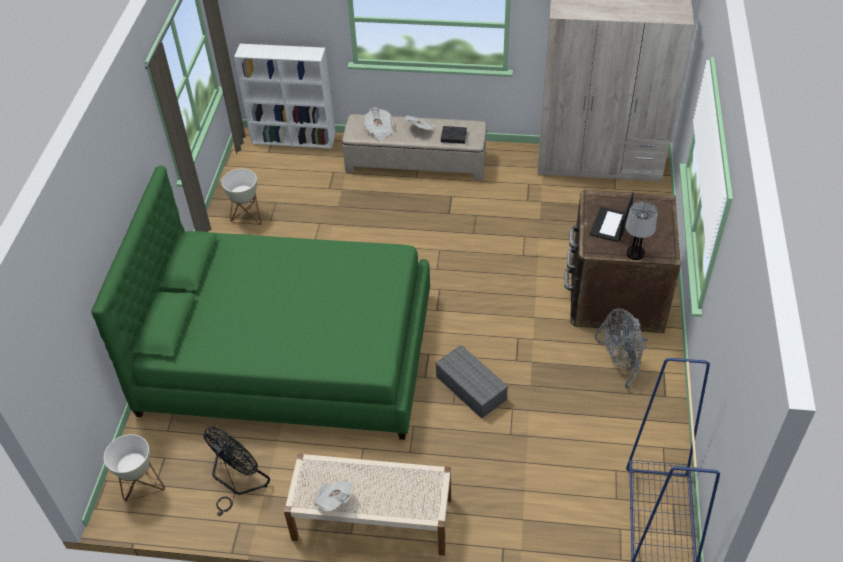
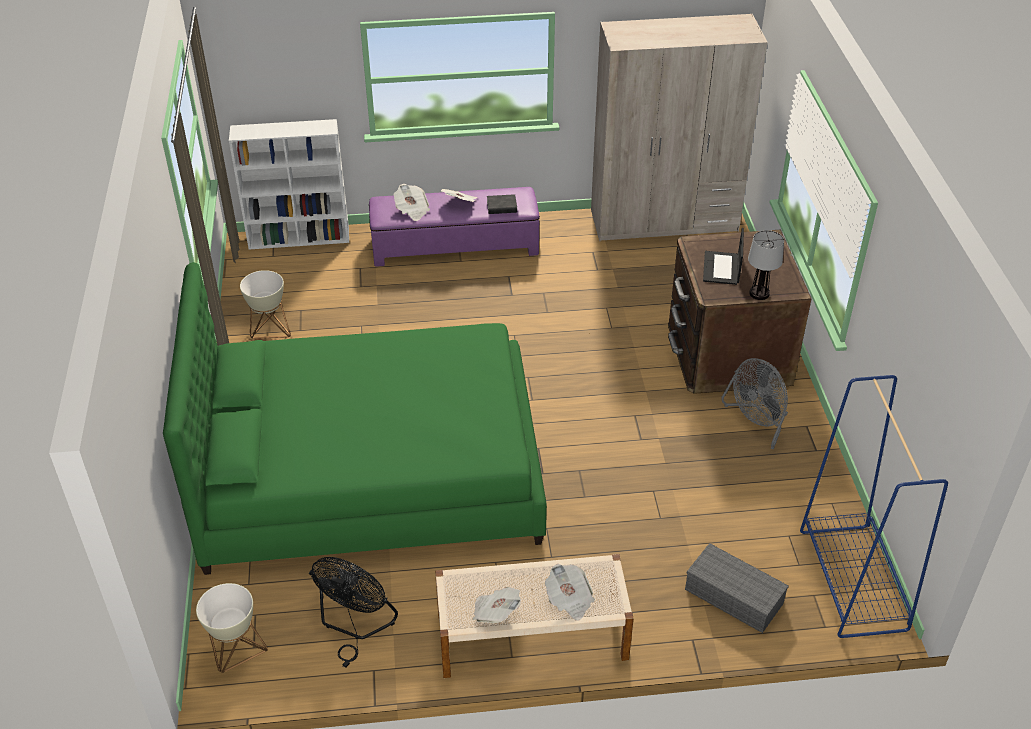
camera: 15 degrees left, 5 degrees down
beige bench [342,114,487,181] -> purple bench [369,187,540,267]
grey storage box [435,345,508,419] -> grey storage box moved to [685,543,789,633]
none -> newspaper [545,564,595,621]

